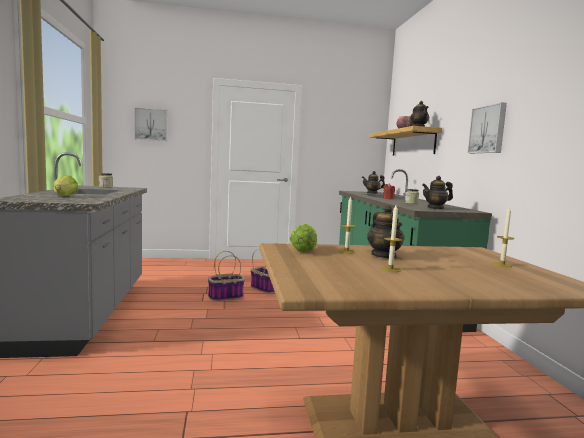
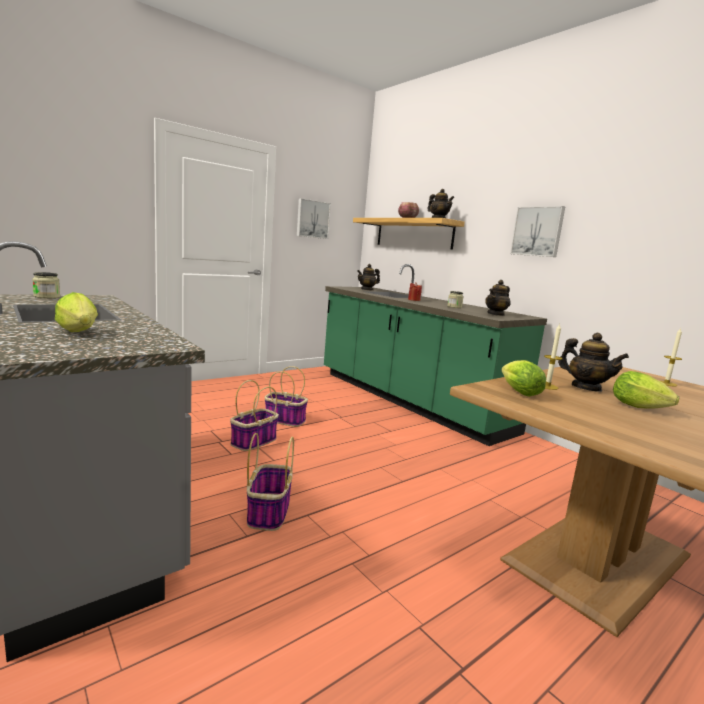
camera: 30 degrees left, 5 degrees up
picture [134,107,167,141] -> picture moved to [297,198,331,239]
candle [380,205,402,272] -> lettuce [613,371,679,409]
none -> basket [247,433,294,531]

